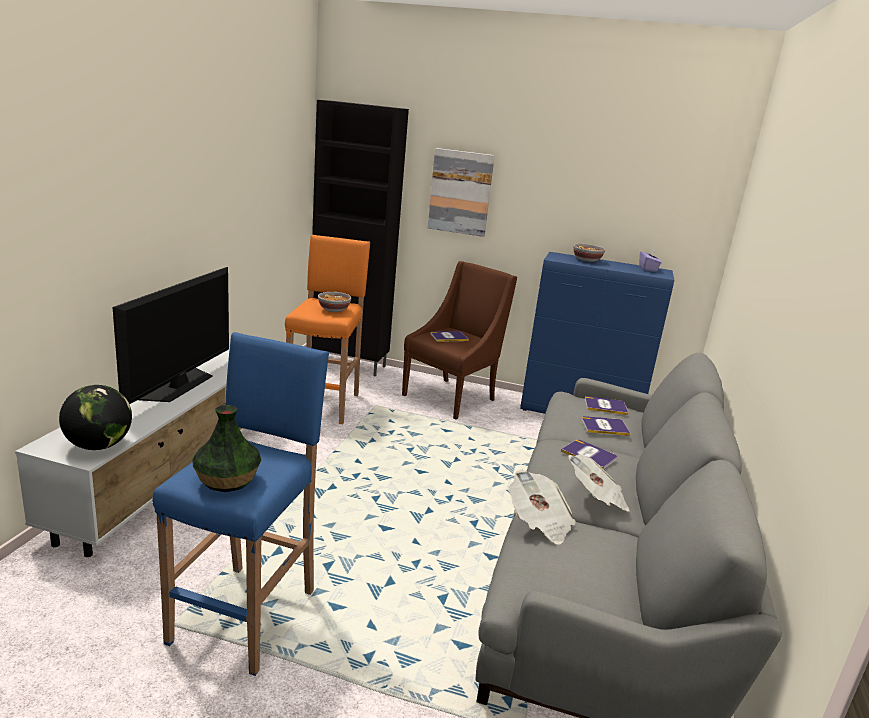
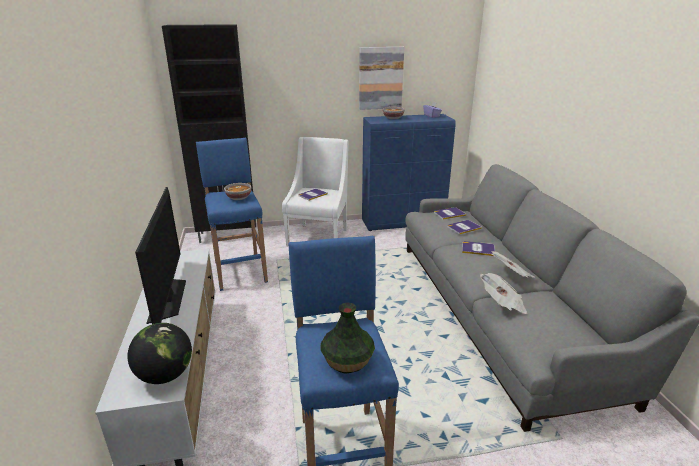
camera: 25 degrees left, 5 degrees up
orange stool [285,235,370,424] -> blue stool [196,138,268,291]
brown armchair [402,261,517,420] -> white armchair [282,137,349,247]
picture [428,148,495,237] -> picture moved to [359,47,404,110]

